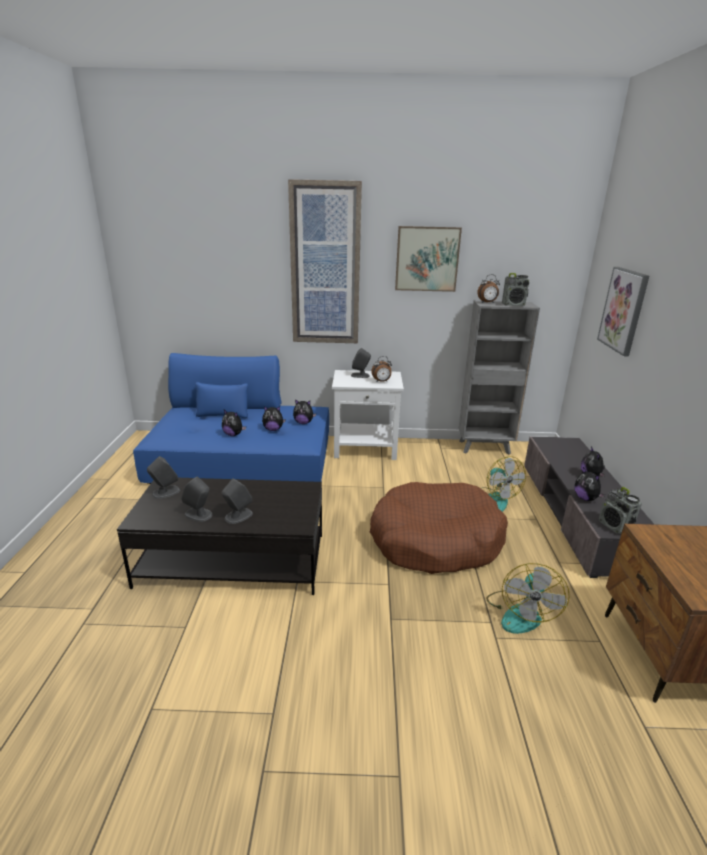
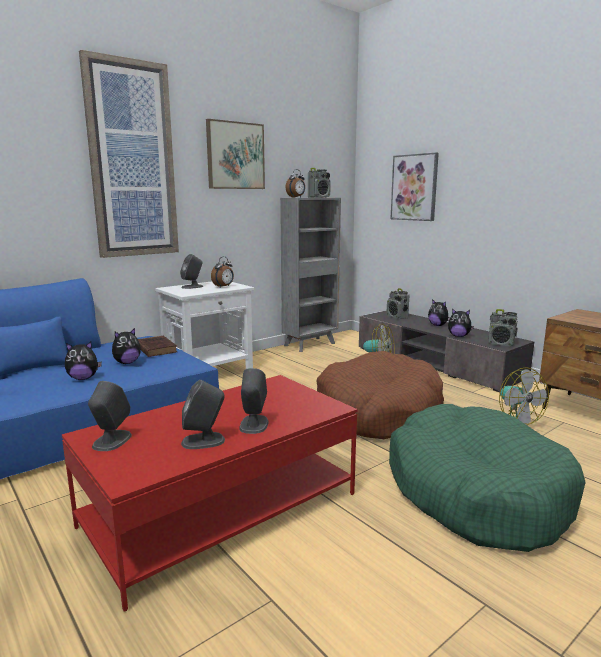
camera: 40 degrees left, 10 degrees down
black coffee table [117,478,322,595] -> red coffee table [62,375,358,612]
plush toy [293,399,316,424] -> brown book [138,336,178,357]
none -> radio [386,288,410,319]
none -> green dog bed [389,404,586,552]

